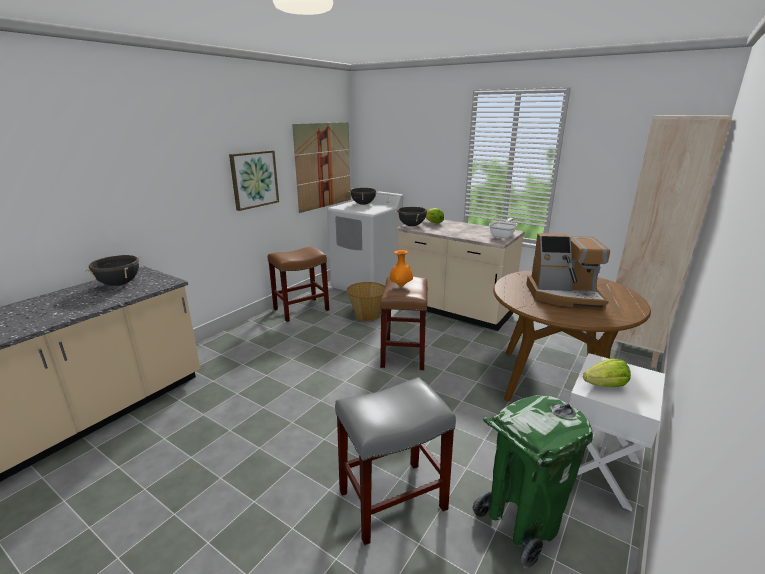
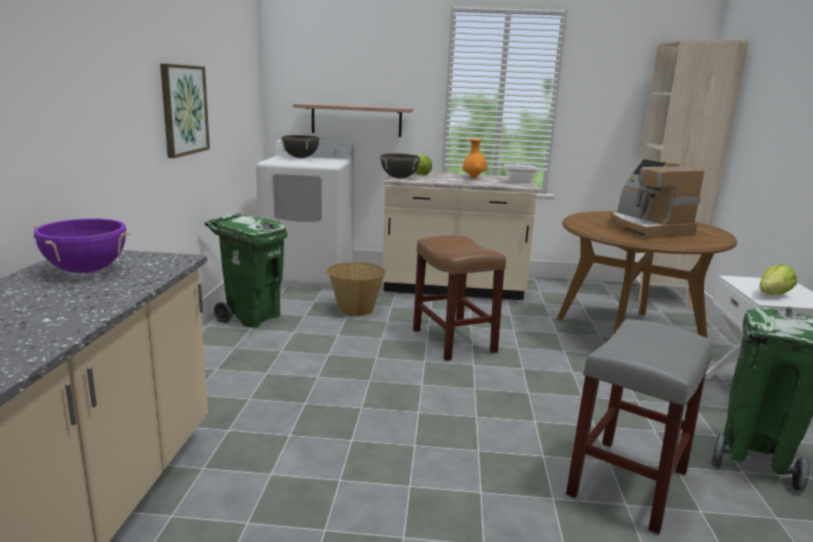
camera: 30 degrees left, 5 degrees down
black cooking pot [84,255,142,286] -> purple cooking pot [34,218,130,273]
brown stool [268,247,329,322] -> green trash can [204,214,287,328]
picture [292,122,351,213] -> none
orange vase [390,250,413,287] -> orange vase moved to [462,139,487,178]
coffee machine [526,233,610,310] -> coffee machine turned 90 degrees clockwise [610,159,704,239]
none -> shelf [293,103,413,137]

